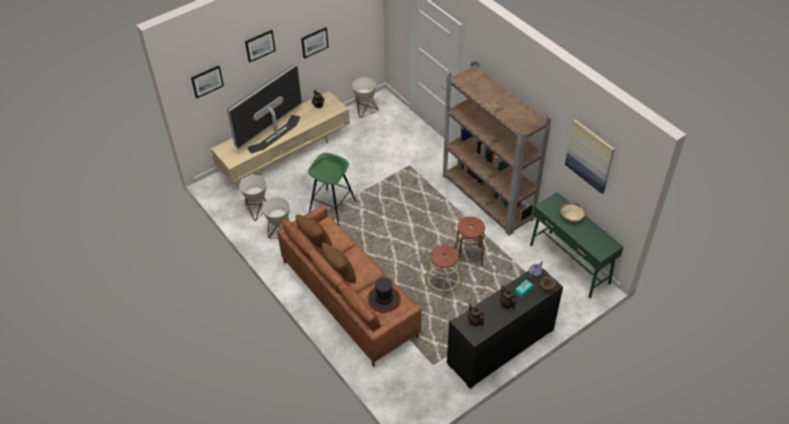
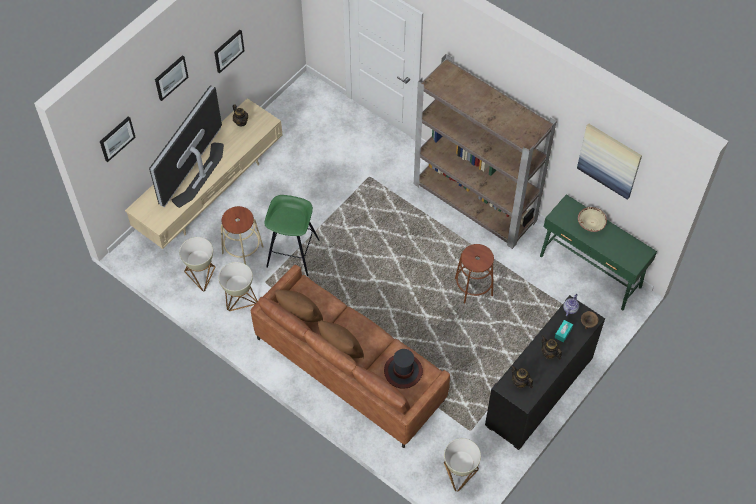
camera: 15 degrees left, 10 degrees up
planter [352,77,379,118] -> planter moved to [444,438,481,491]
beige stool [425,245,461,301] -> beige stool moved to [221,206,264,264]

